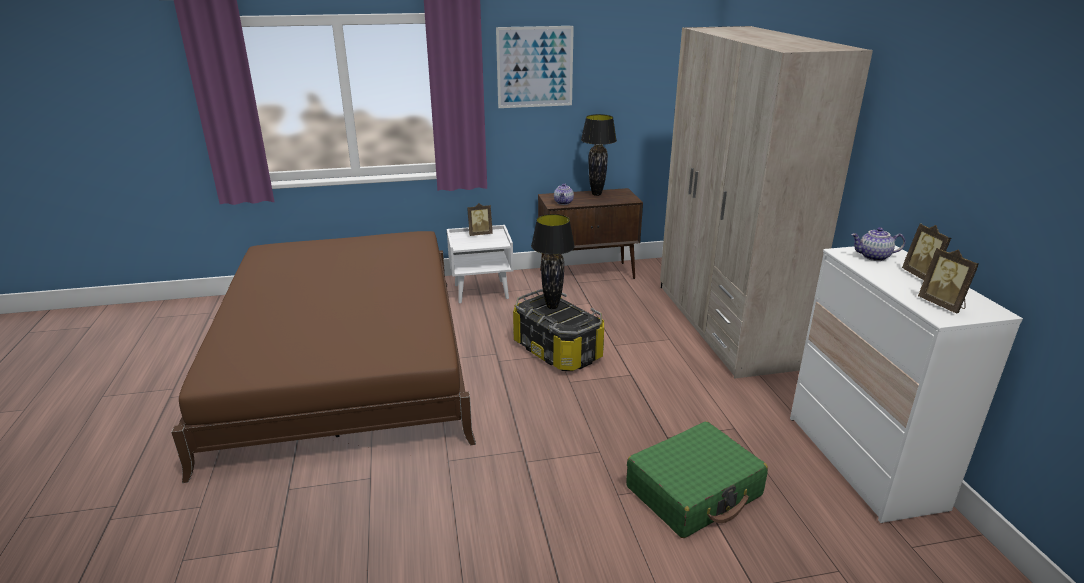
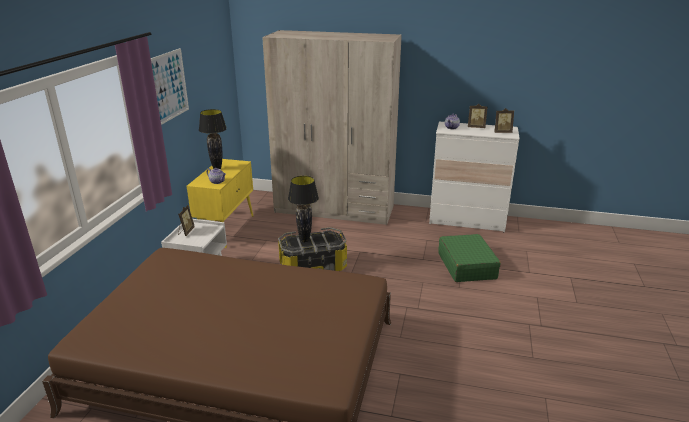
camera: 65 degrees left, 0 degrees up
brown cabinet [538,188,643,279] -> yellow cabinet [187,159,253,248]

